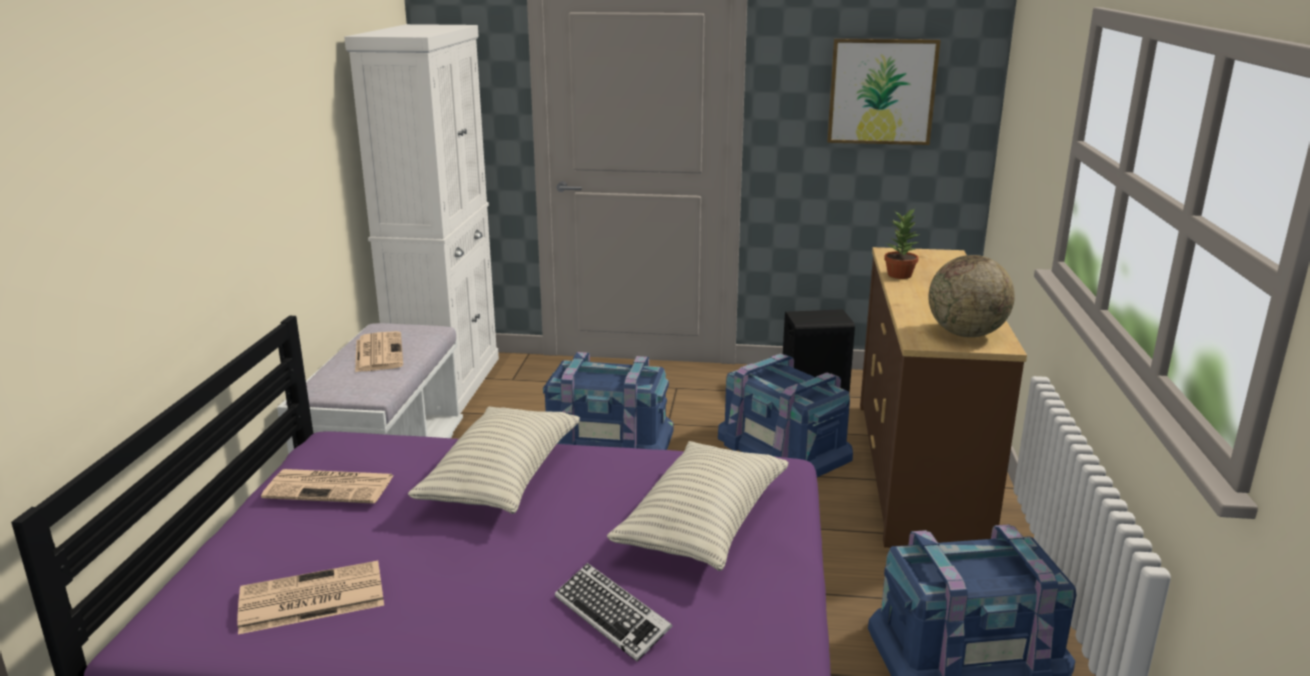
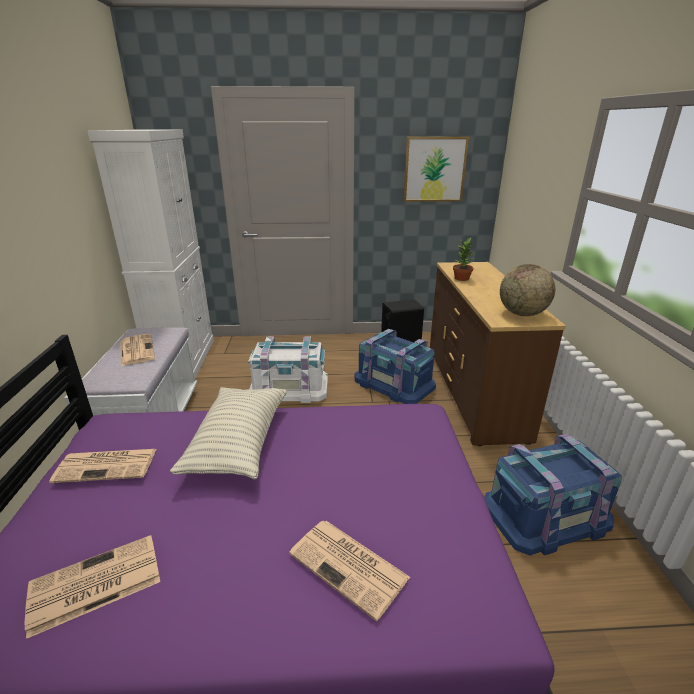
camera: 10 degrees left, 5 degrees up
blue storage box [543,352,674,450] -> white storage box [248,337,328,403]
keyboard [555,563,672,662] -> newspaper [289,521,410,621]
pillow [607,441,789,571] -> none

